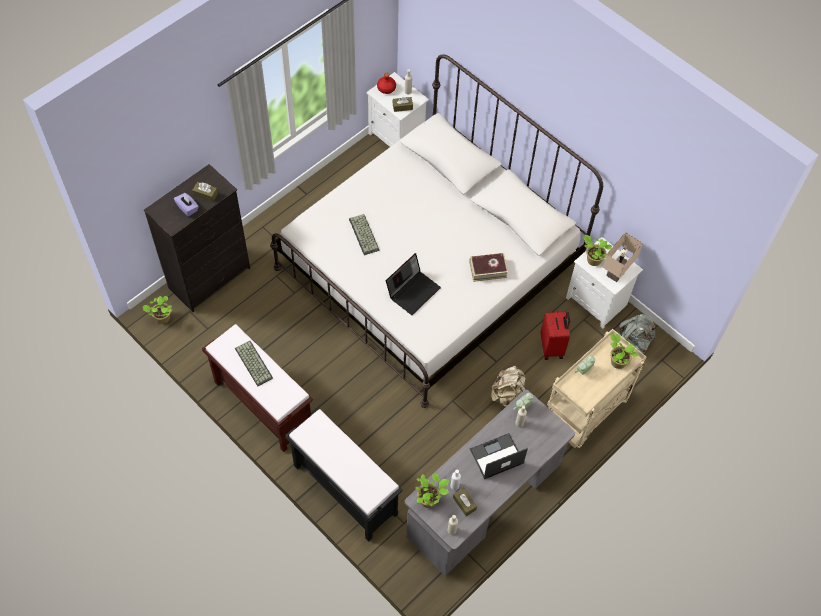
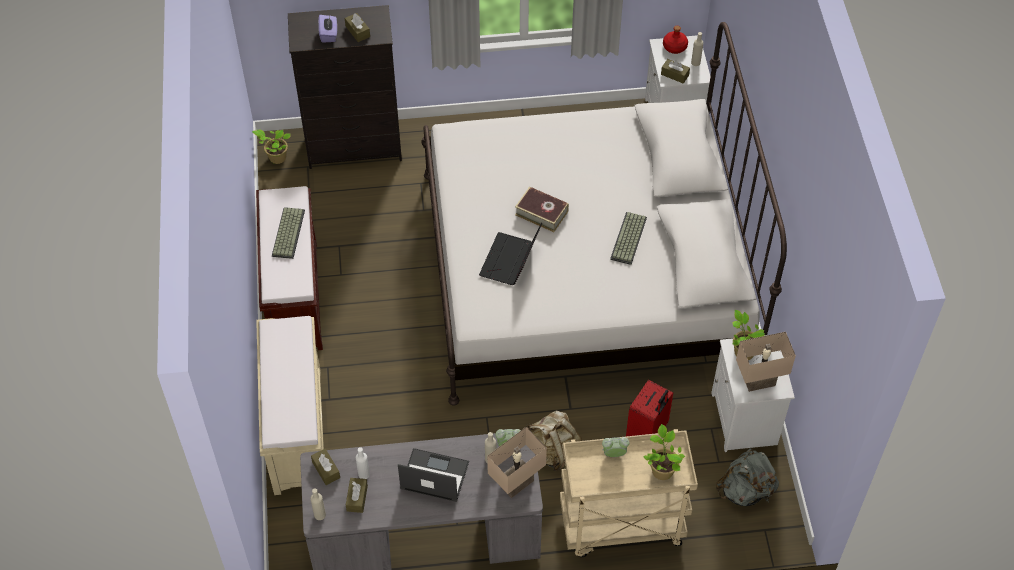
camera: 40 degrees right, 5 degrees down
black bench [285,409,403,542] -> beige bench [256,316,324,495]
keyboard [349,214,379,255] -> keyboard moved to [610,212,647,265]
laptop [386,253,441,315] -> laptop turned 120 degrees clockwise [479,222,542,285]
potted plant [415,473,449,508] -> brown tissue box [311,449,340,485]
book [469,253,508,282] -> book moved to [515,186,569,232]
none -> beige table lamp [487,427,547,498]

